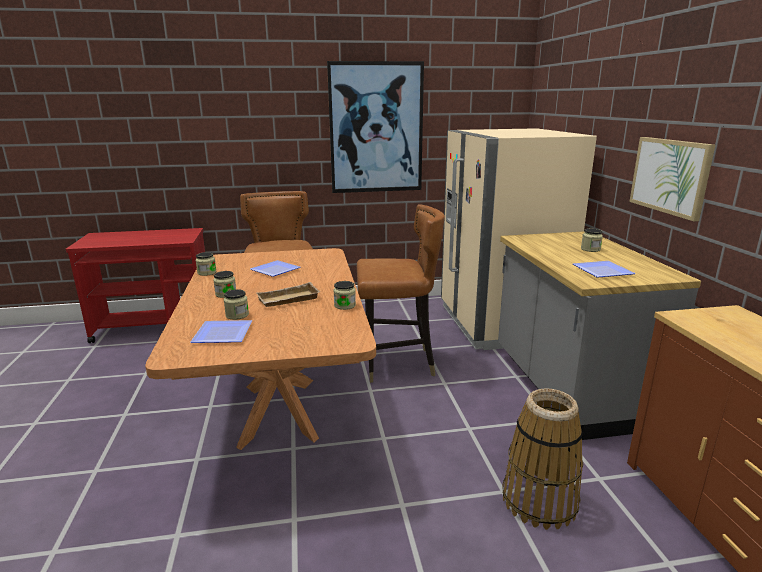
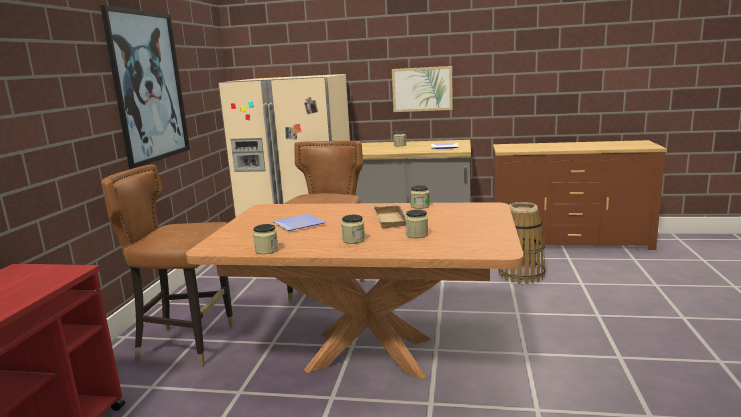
camera: 70 degrees left, 5 degrees down
plate [190,320,253,343] -> none

